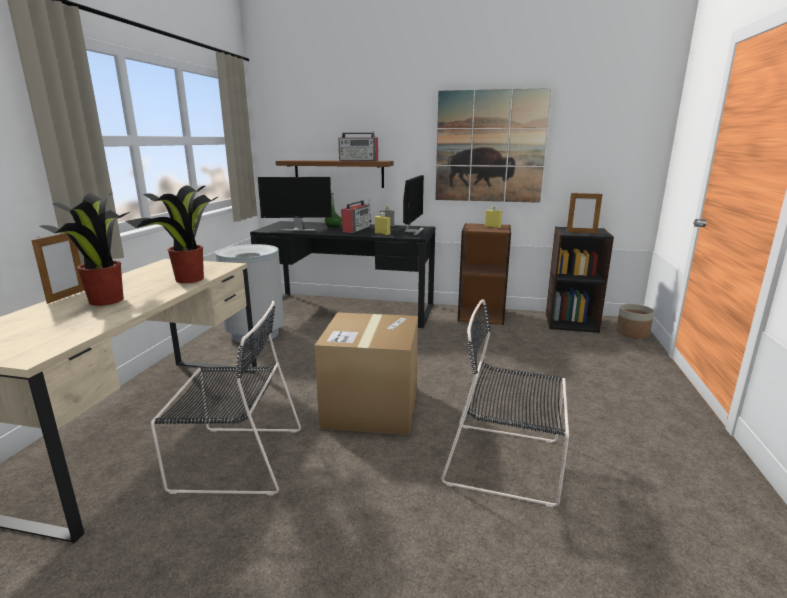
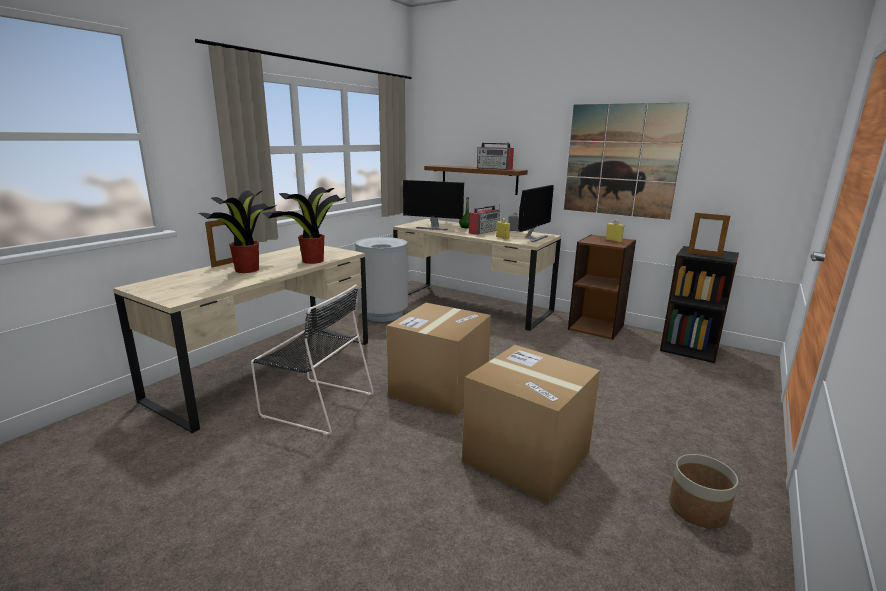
camera: 20 degrees right, 0 degrees up
black desk [250,221,435,328] -> beige desk [393,219,561,331]
black chair [441,299,569,507] -> cardboard box [462,345,600,504]
planter [616,304,654,339] -> planter moved to [669,454,738,529]

